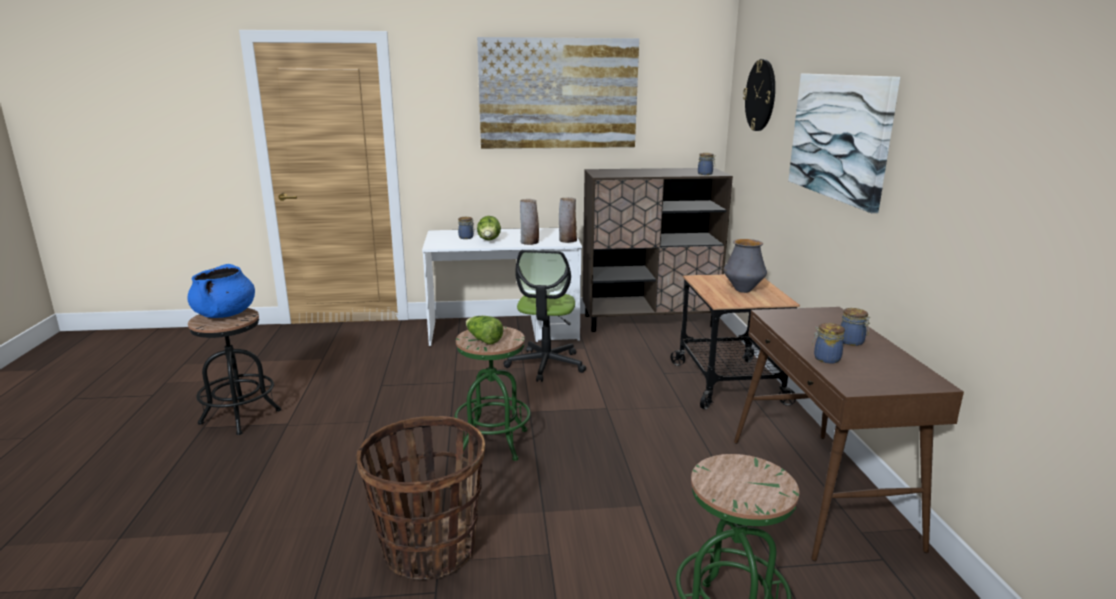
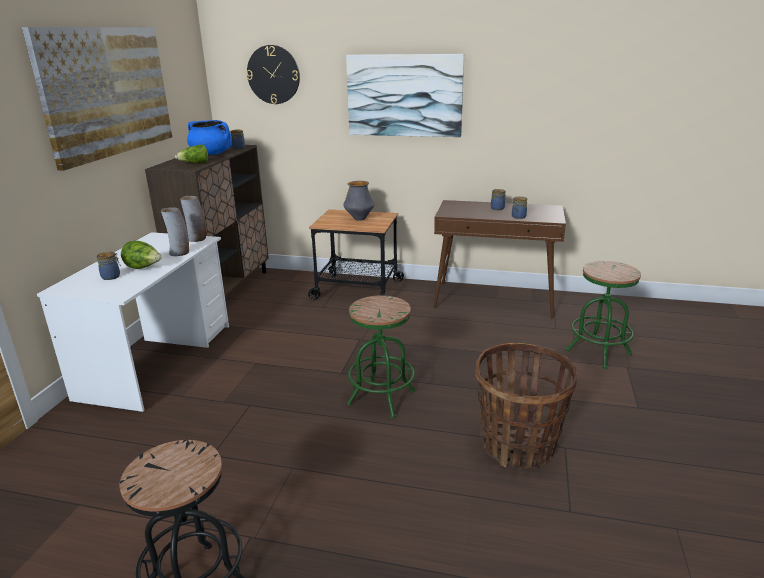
camera: 70 degrees left, 5 degrees up
blue cooking pot [187,264,255,318] -> blue cooking pot moved to [187,120,232,155]
lettuce [466,316,503,344] -> lettuce moved to [175,145,208,163]
office chair [503,250,586,382] -> none

